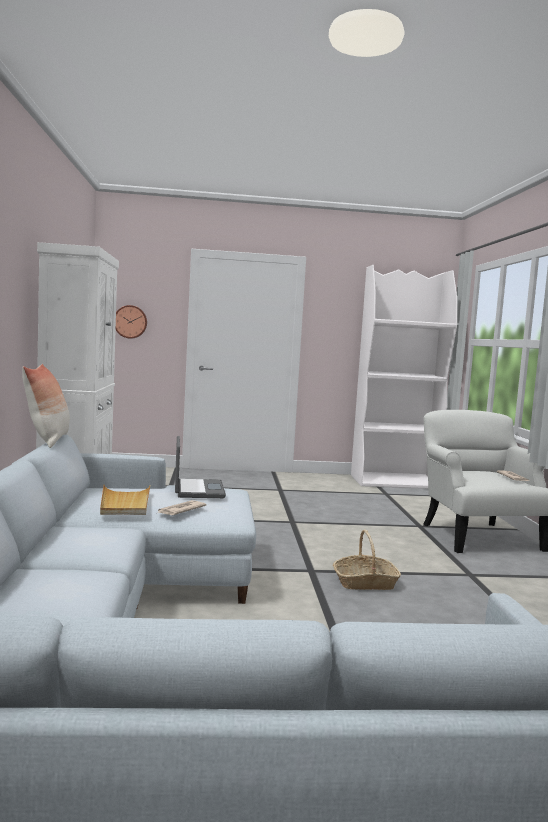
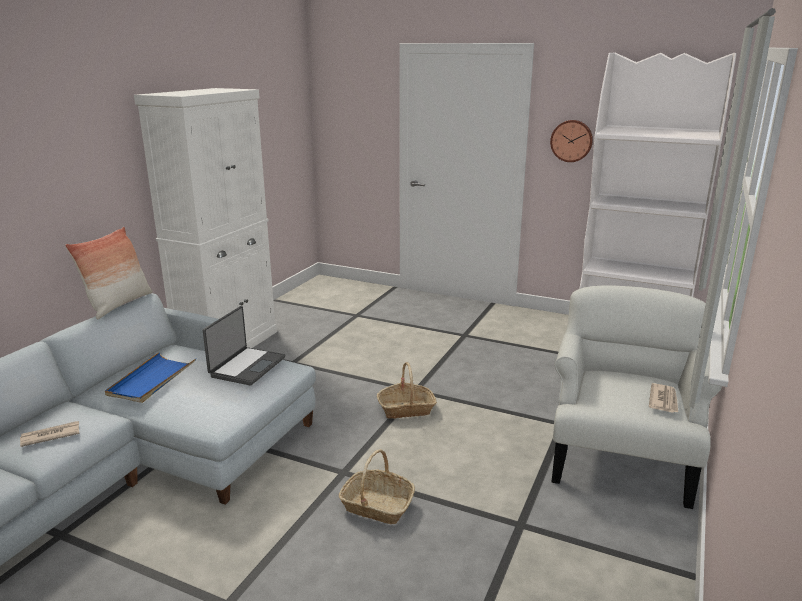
camera: 30 degrees right, 15 degrees up
beige tray [100,485,150,515] -> blue tray [105,352,196,403]
wall clock [116,305,147,339] -> wall clock moved to [550,120,593,162]
newspaper [158,500,206,515] -> newspaper moved to [20,421,80,447]
none -> basket [377,362,437,419]

